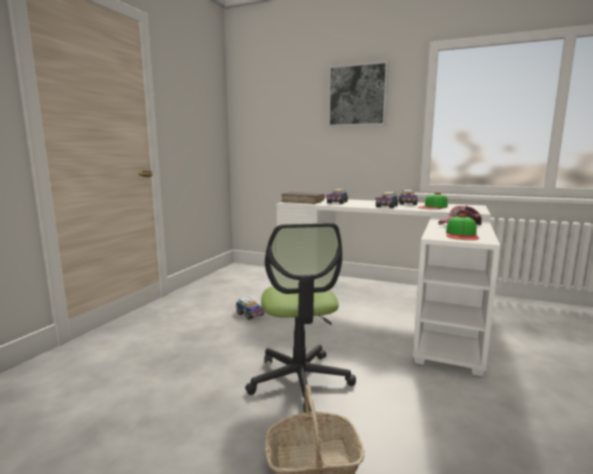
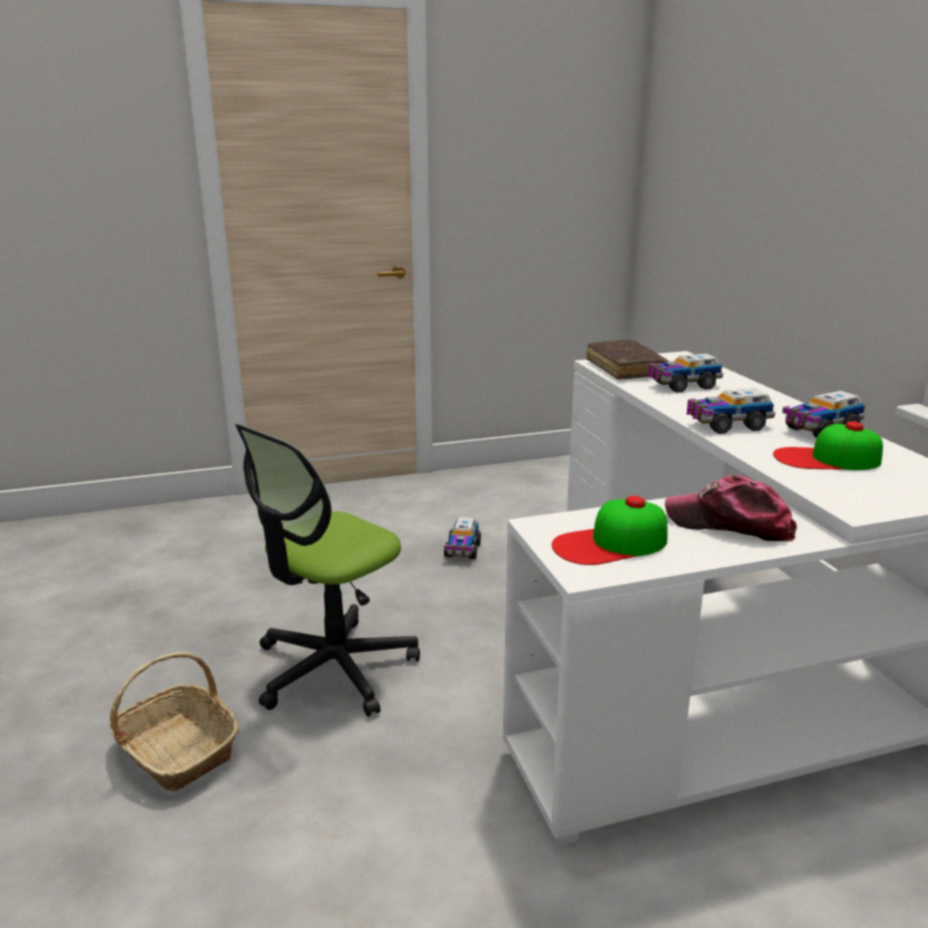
camera: 50 degrees right, 10 degrees up
picture [328,60,389,127] -> none

